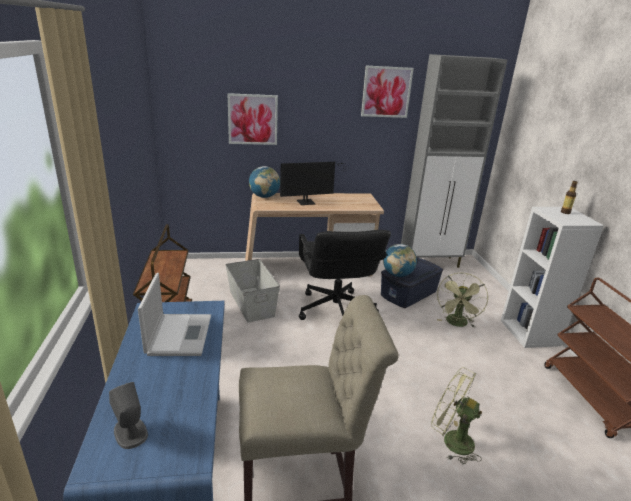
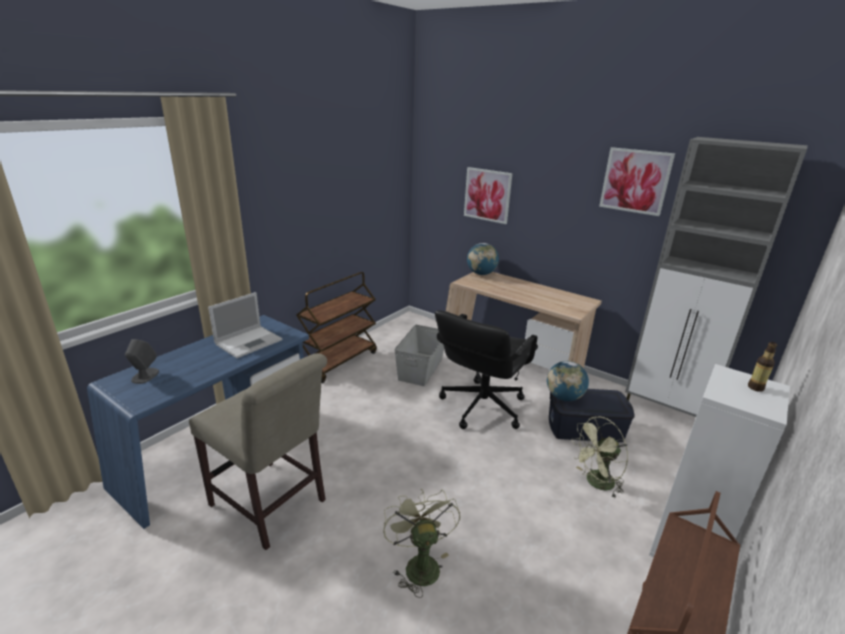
camera: 45 degrees right, 0 degrees up
monitor [280,162,349,205] -> none

